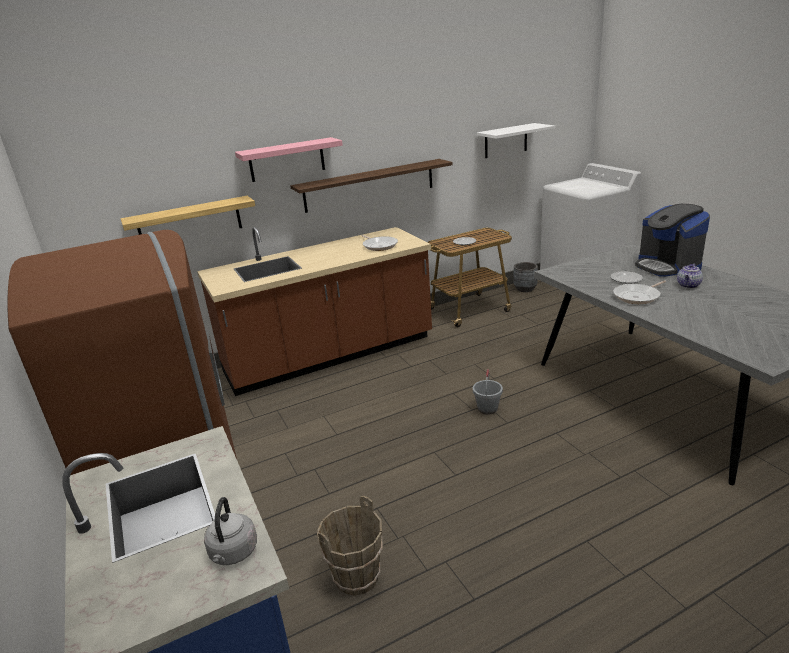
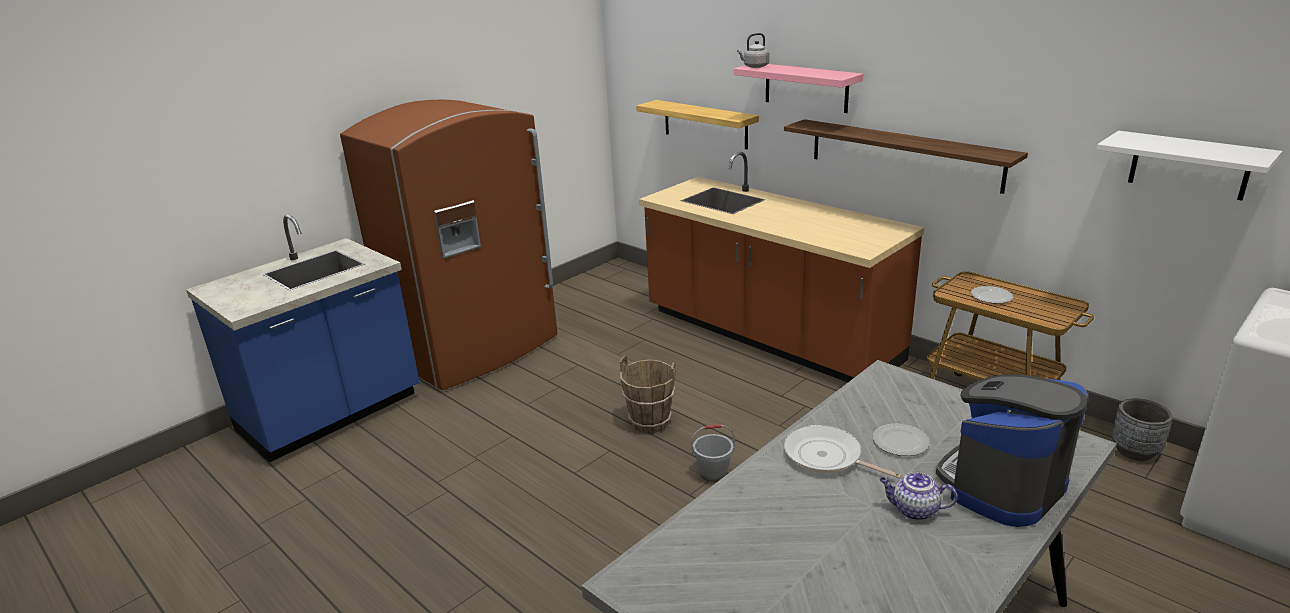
camera: 70 degrees right, 0 degrees up
grey kettle [204,497,257,565] -> grey kettle moved to [737,33,770,68]
brown bucket [317,496,383,596] -> brown bucket moved to [620,356,676,433]
frying pan [361,235,398,251] -> none

